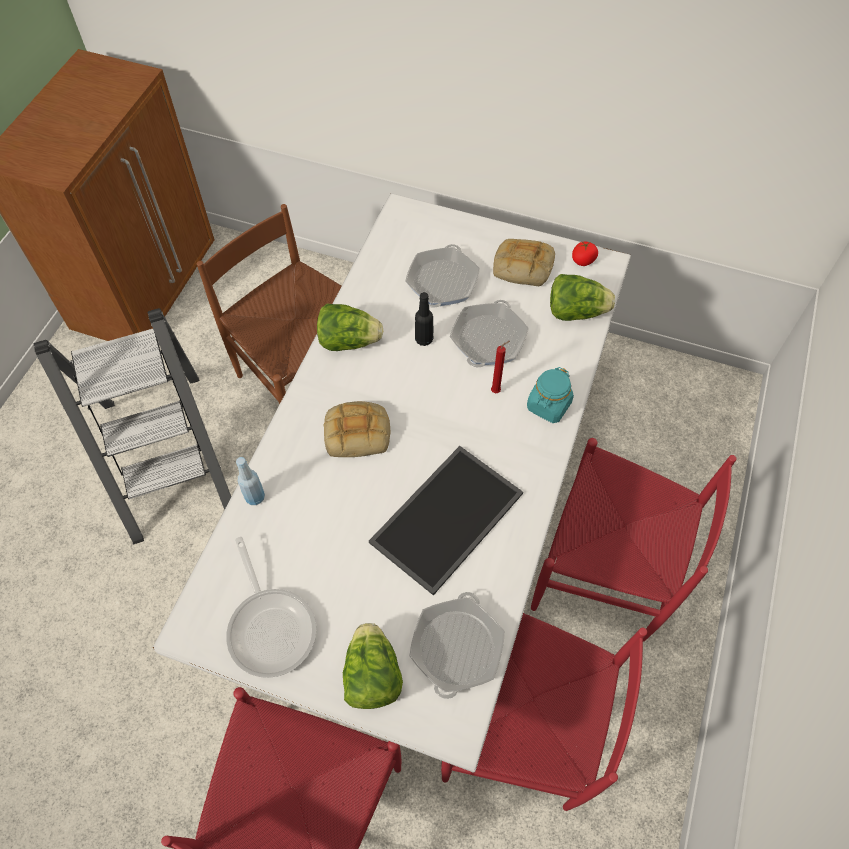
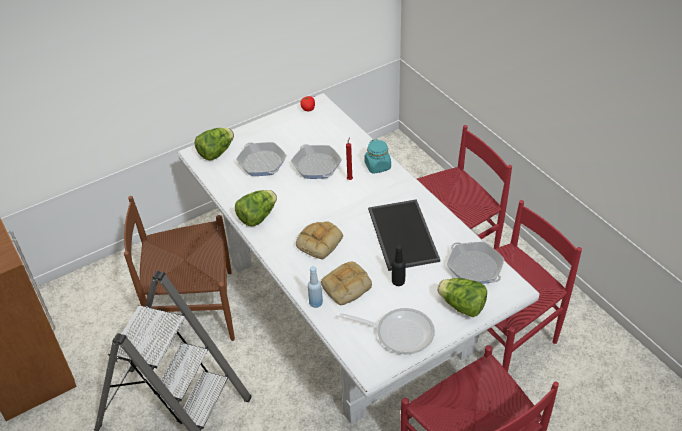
camera: 50 degrees left, 15 degrees down
black bottle [415,292,433,346] -> black bottle moved to [392,245,405,286]
bread [493,239,555,286] -> bread moved to [321,262,372,305]
lettuce [550,274,615,321] -> lettuce moved to [194,128,234,161]

